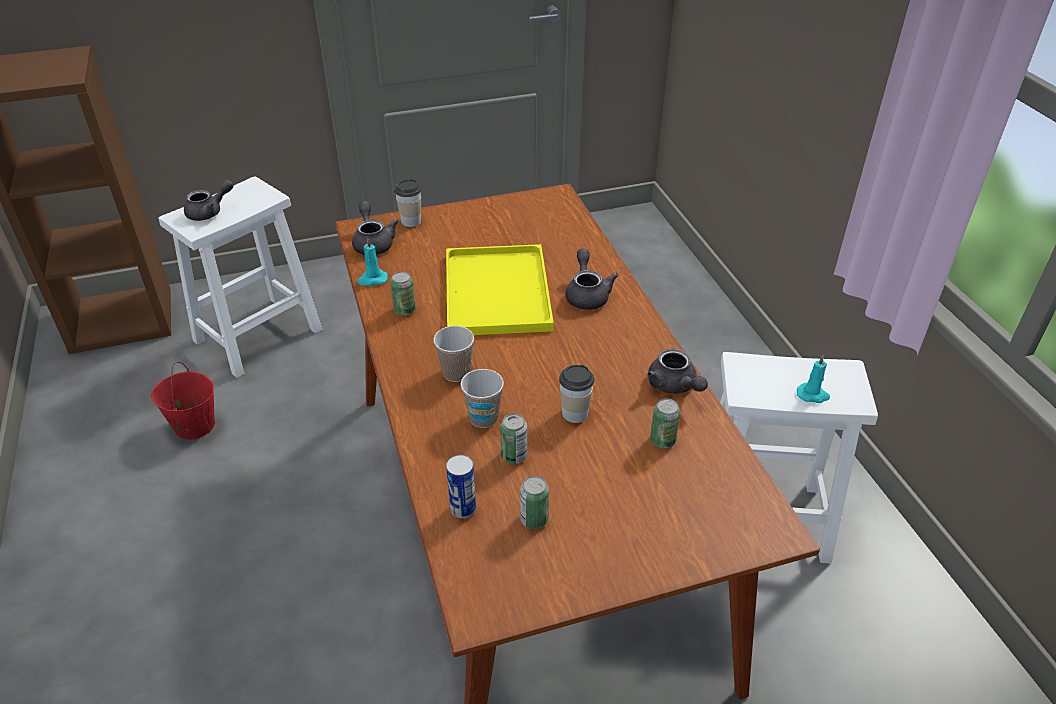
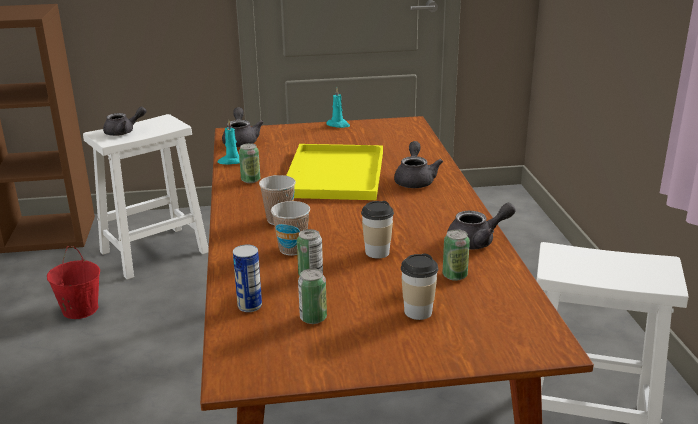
camera: 10 degrees right, 15 degrees down
cup [394,179,421,227] -> cup moved to [401,254,438,320]
grey teapot [647,349,708,394] -> grey teapot turned 90 degrees counterclockwise [447,203,516,250]
turquoise candle [797,355,830,403] -> turquoise candle moved to [326,88,350,128]

